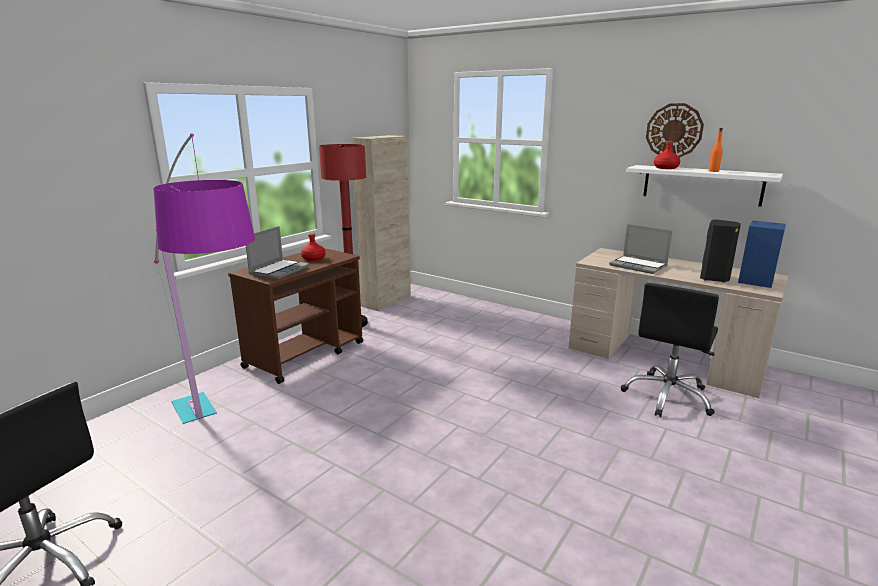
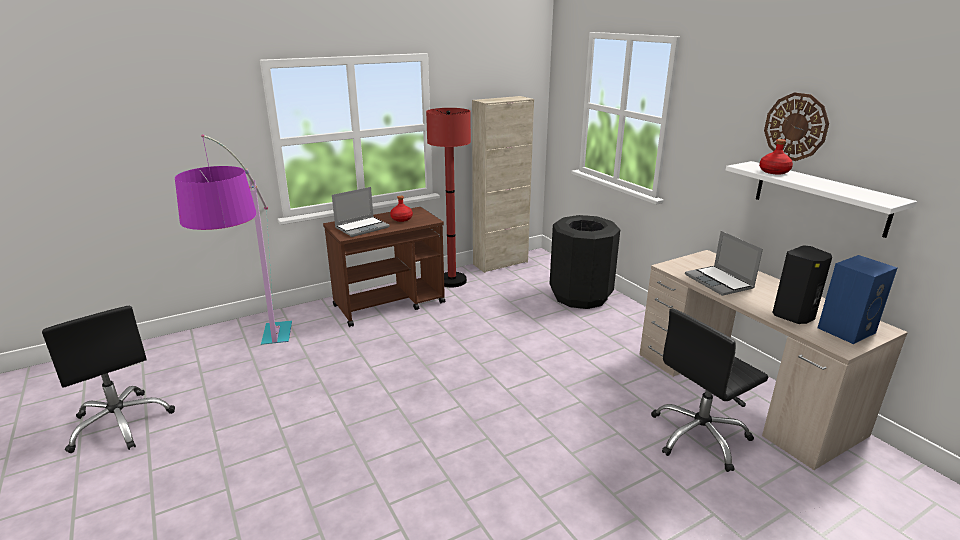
camera: 25 degrees right, 5 degrees up
orange bottle [709,128,723,172] -> none
none -> black trash can [550,215,620,309]

